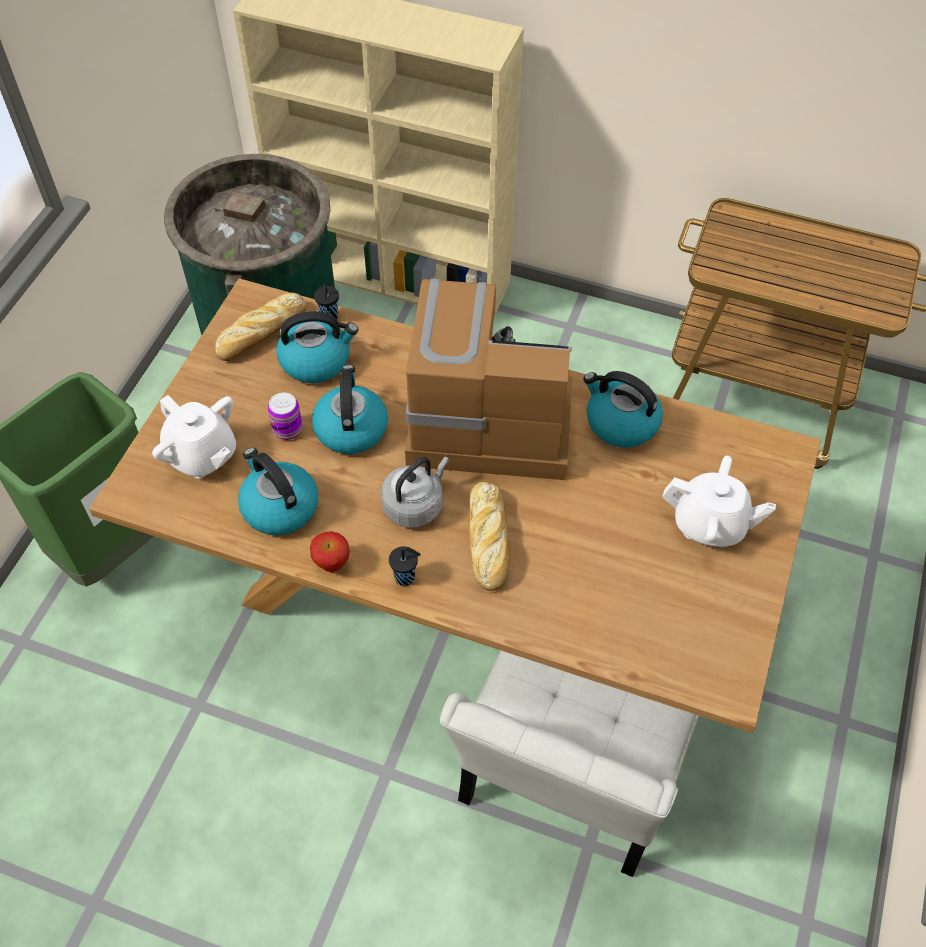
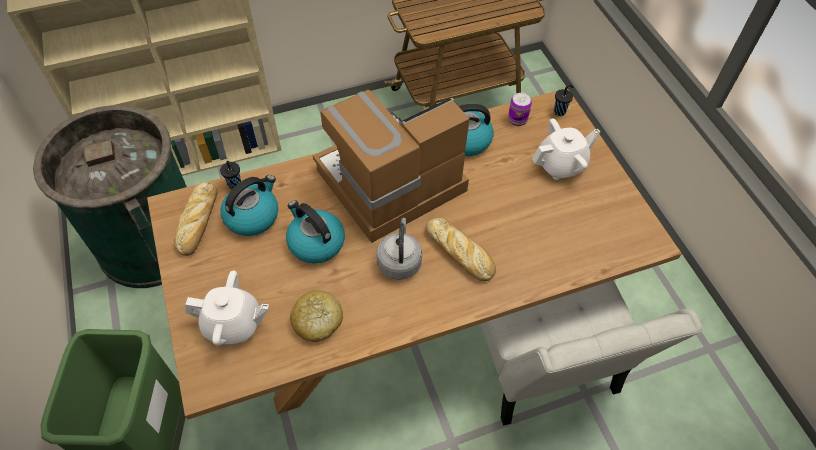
camera: 40 degrees left, 0 degrees up
kettle [238,448,318,535] -> bread [290,290,343,342]
can [268,393,302,440] -> can moved to [508,93,532,126]
apple [310,531,350,572] -> none
black cup [389,546,421,586] -> black cup moved to [554,84,573,116]

